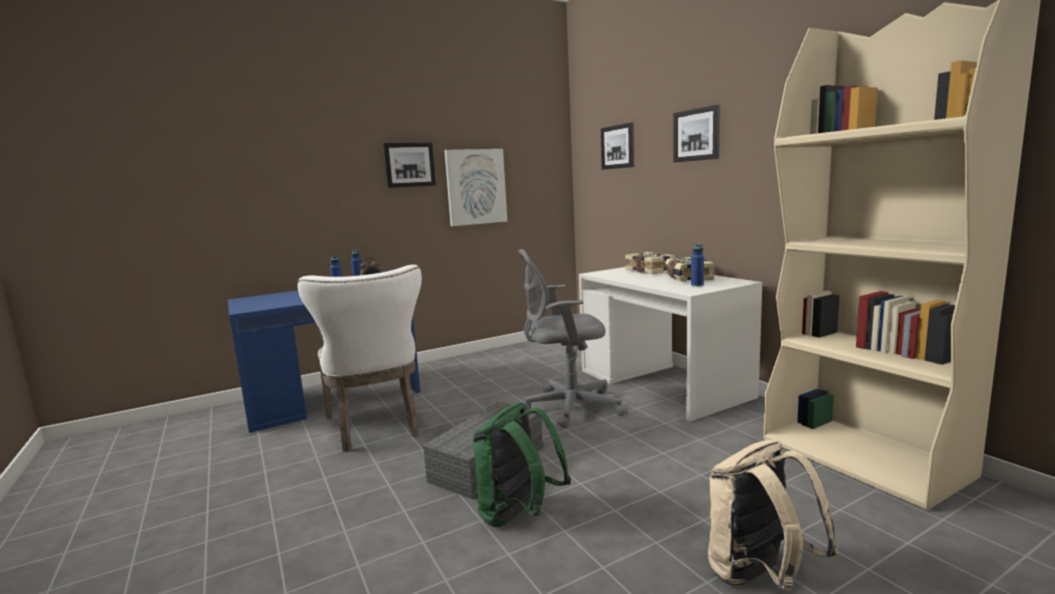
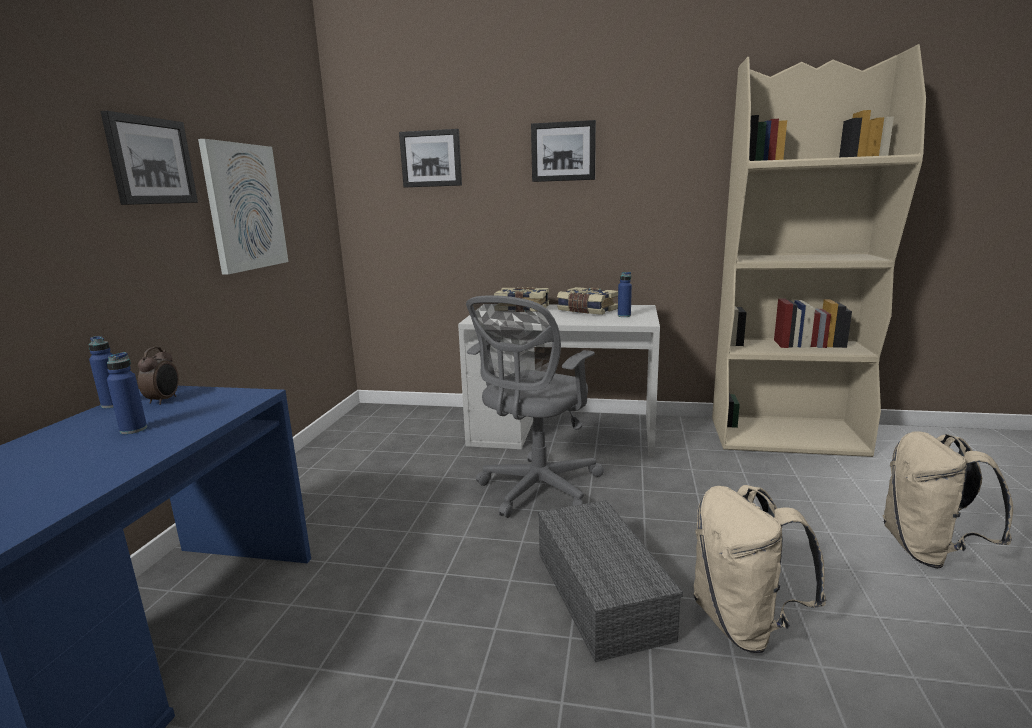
camera: 50 degrees left, 5 degrees up
white chair [297,265,422,452] -> none
green backpack [473,402,571,527] -> beige backpack [694,485,826,653]

